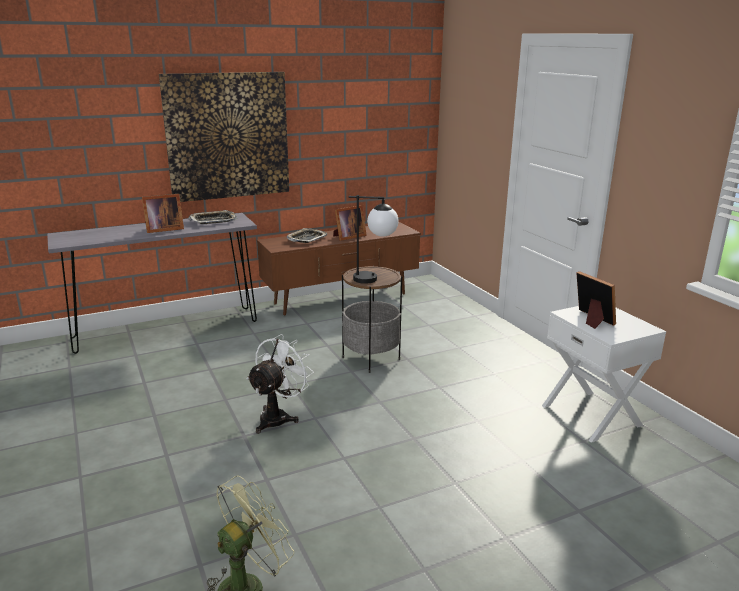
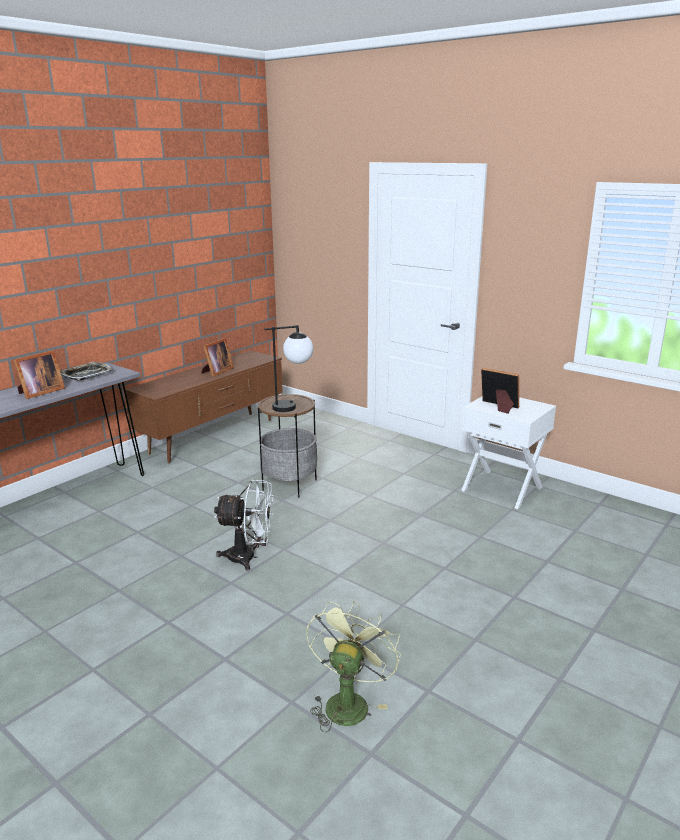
camera: 25 degrees left, 0 degrees up
picture [159,72,289,202] -> none
white fan [247,334,314,434] -> white fan turned 90 degrees clockwise [214,479,274,571]
tray [287,228,327,243] -> none

